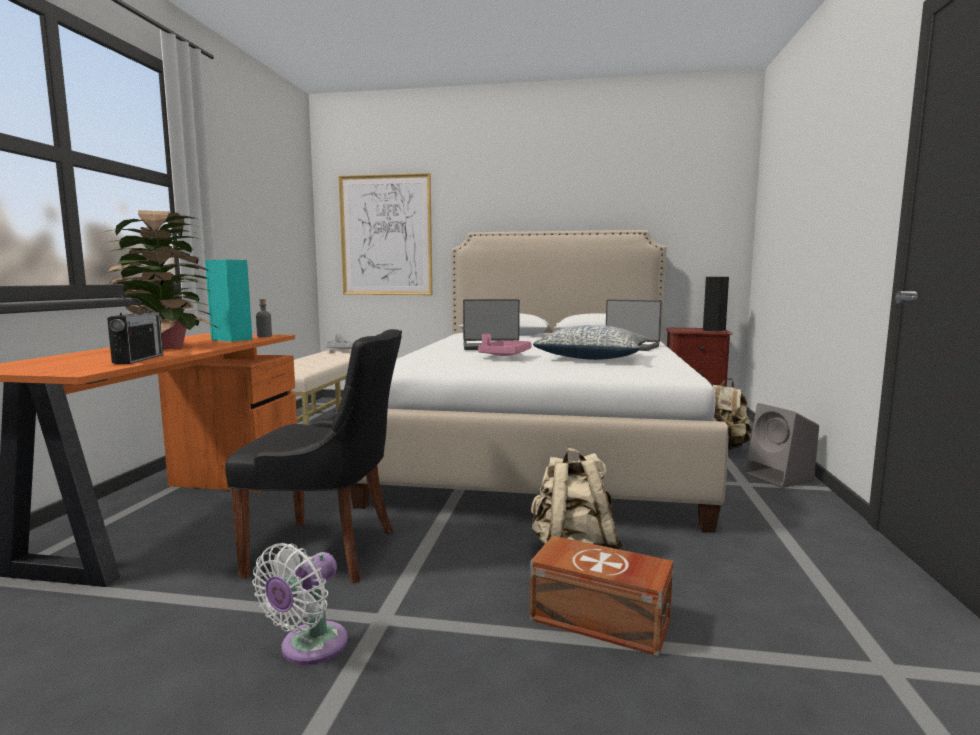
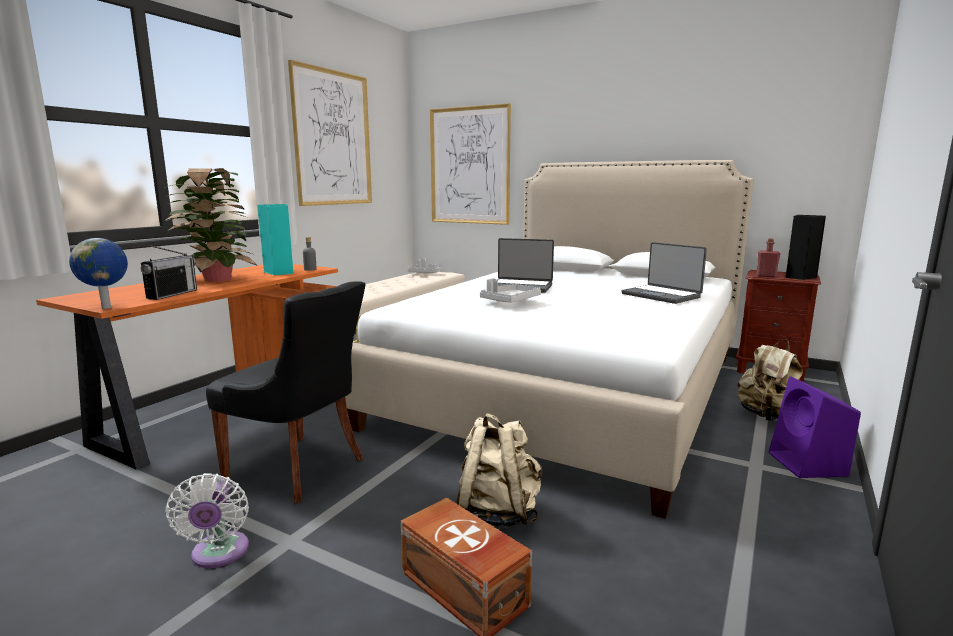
camera: 20 degrees right, 5 degrees up
white fan [252,543,348,665] -> white fan turned 60 degrees counterclockwise [165,473,249,568]
pink tray [478,334,532,356] -> grey tray [480,278,541,303]
pillow [533,325,649,360] -> none
grey speaker [746,403,819,488] -> purple speaker [769,376,861,478]
none -> globe [69,238,128,309]
none -> picture [288,60,372,206]
none -> red bottle [756,238,781,277]

